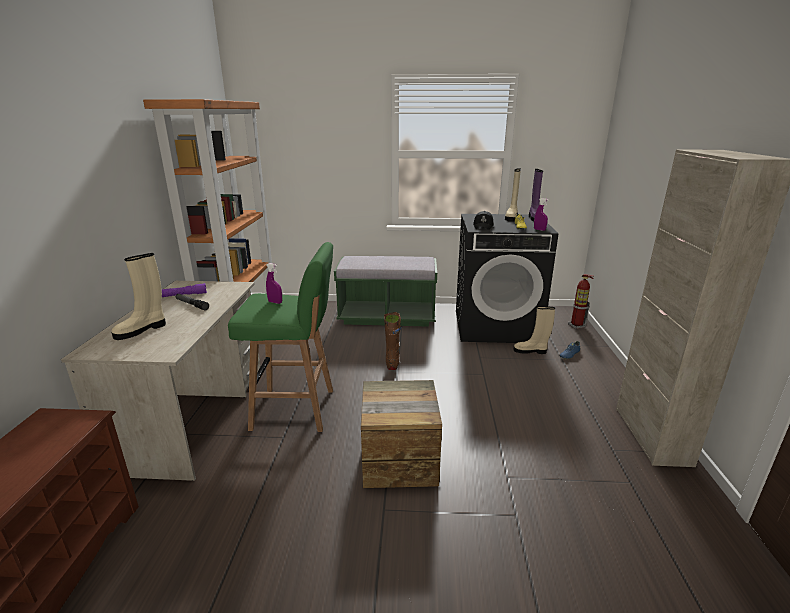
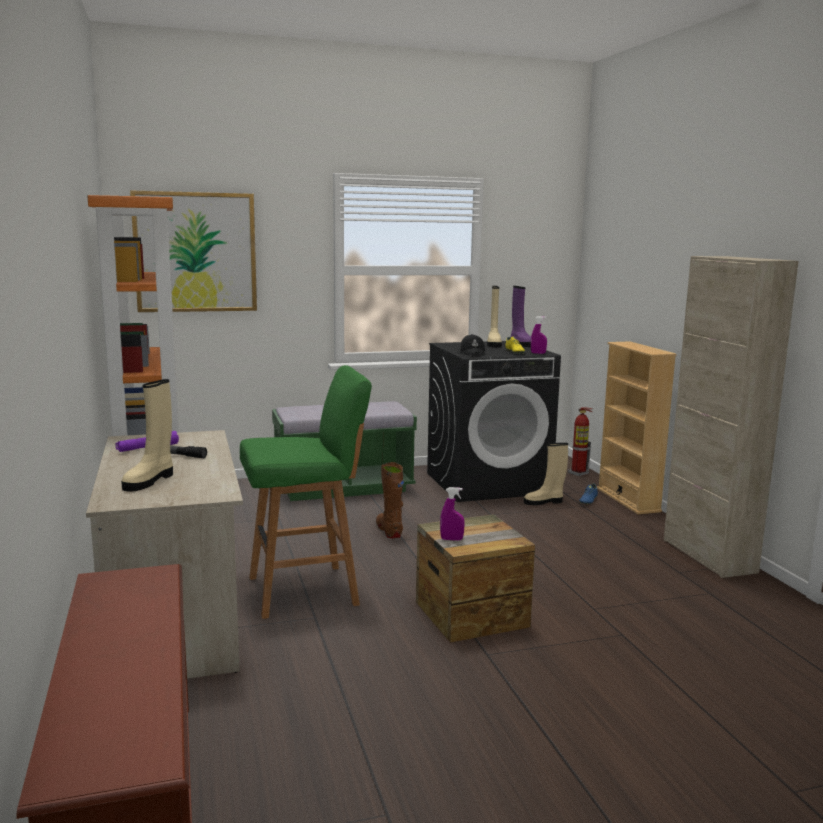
camera: 20 degrees left, 10 degrees down
purple spray bottle [266,263,282,304] -> purple spray bottle moved to [440,487,465,541]
none -> picture [130,190,257,312]
none -> beige bookcase [597,341,677,514]

